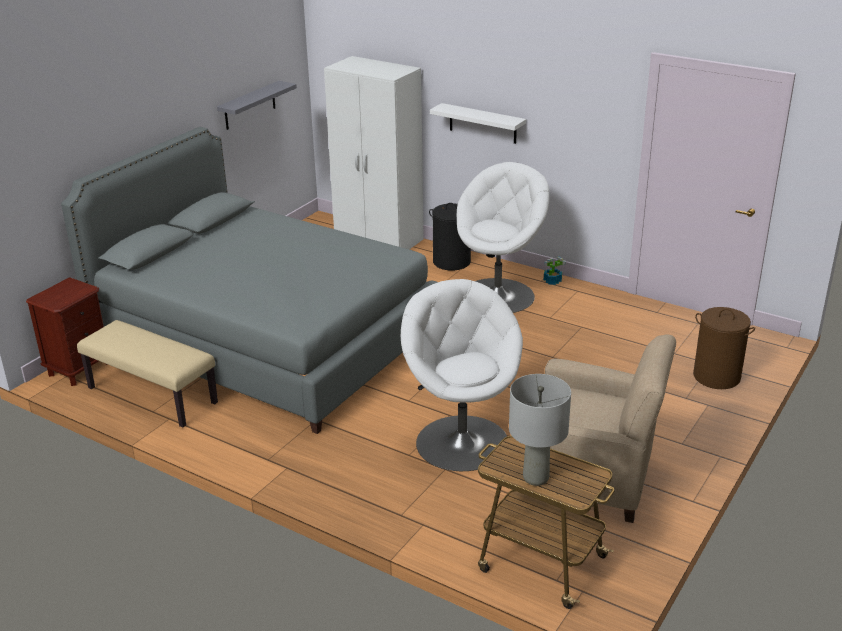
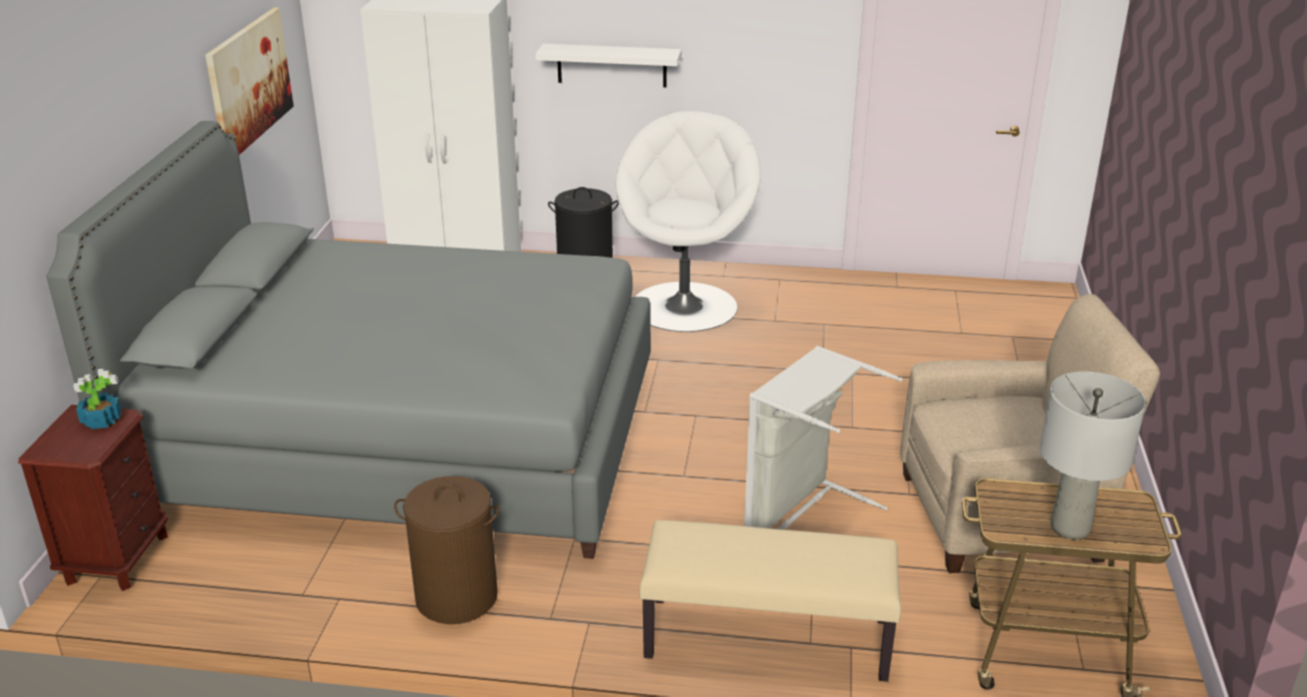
camera: 25 degrees left, 0 degrees up
beige bench [77,320,218,428] -> beige bench moved to [639,520,901,682]
grey shelf [217,81,297,130] -> picture [205,8,294,155]
white armchair [401,279,523,471] -> grey laundry basket [744,346,903,530]
potted plant [544,257,565,285] -> potted plant moved to [73,368,121,429]
brown laundry basket [693,307,755,389] -> brown laundry basket moved to [394,476,500,624]

